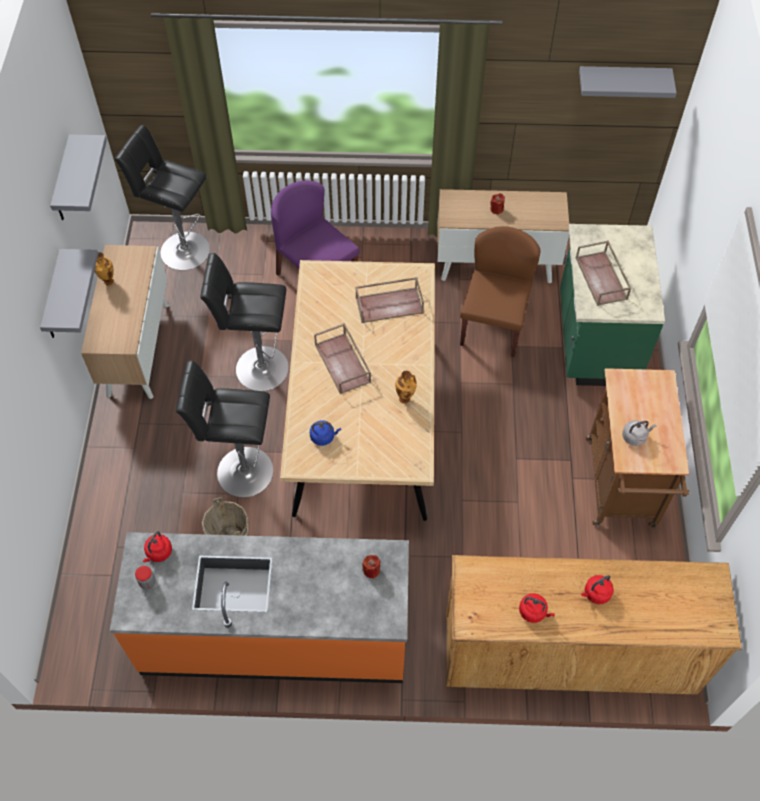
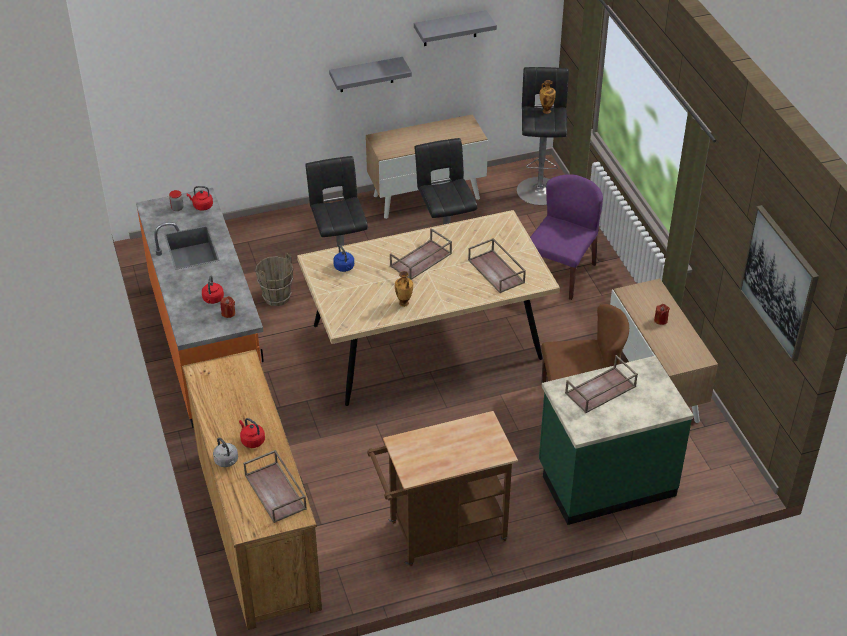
camera: 70 degrees right, 15 degrees down
vase [94,252,114,286] -> vase moved to [540,80,556,114]
red kettle [519,593,555,623] -> red kettle moved to [202,276,224,304]
grey shelf [579,66,677,98] -> picture [740,205,819,362]
grey kettle [622,420,656,446] -> grey kettle moved to [213,437,238,467]
none -> brown tray [243,450,307,523]

